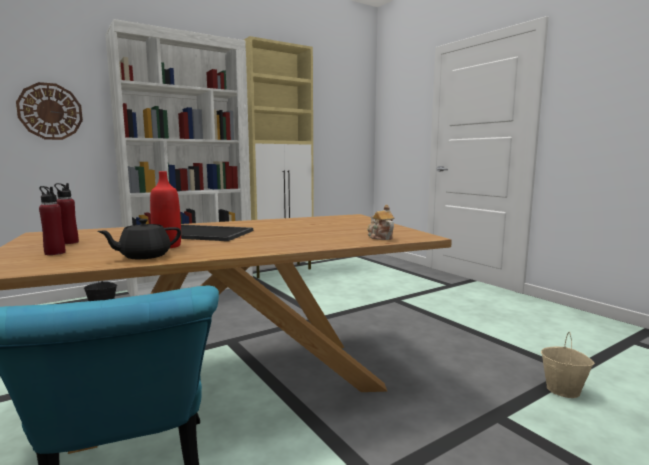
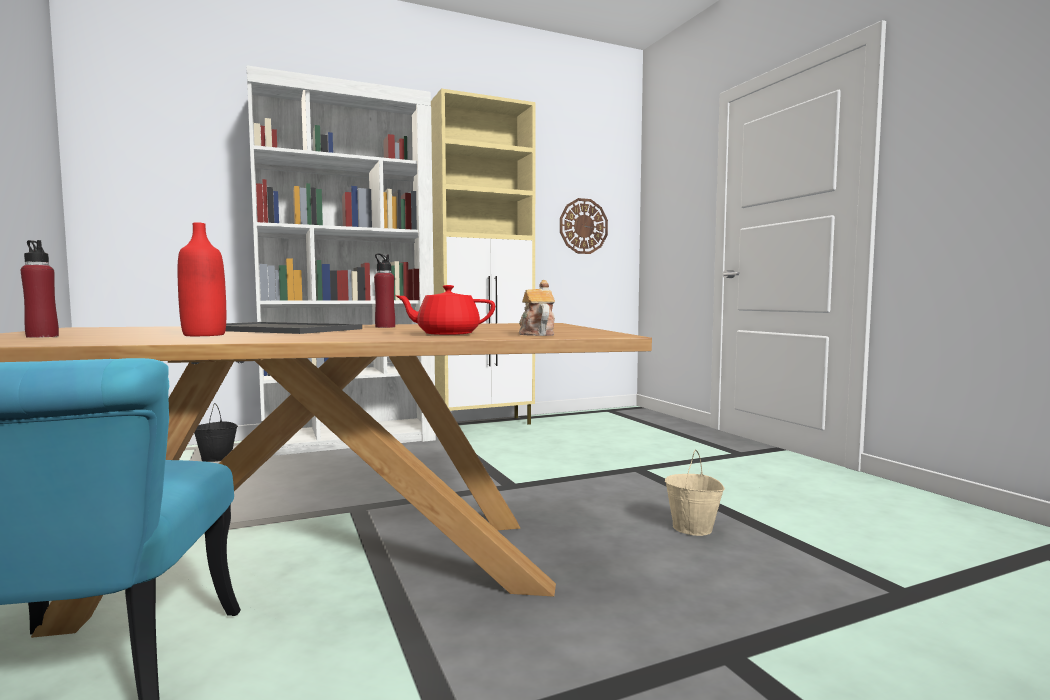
camera: 10 degrees right, 5 degrees down
wall clock [16,82,83,140] -> wall clock moved to [560,198,608,254]
red bottle [54,183,79,244] -> red bottle moved to [374,254,395,328]
black teapot [97,219,181,259] -> none
beige bucket [541,332,595,398] -> beige bucket moved to [665,449,725,536]
none -> red teapot [396,285,495,335]

